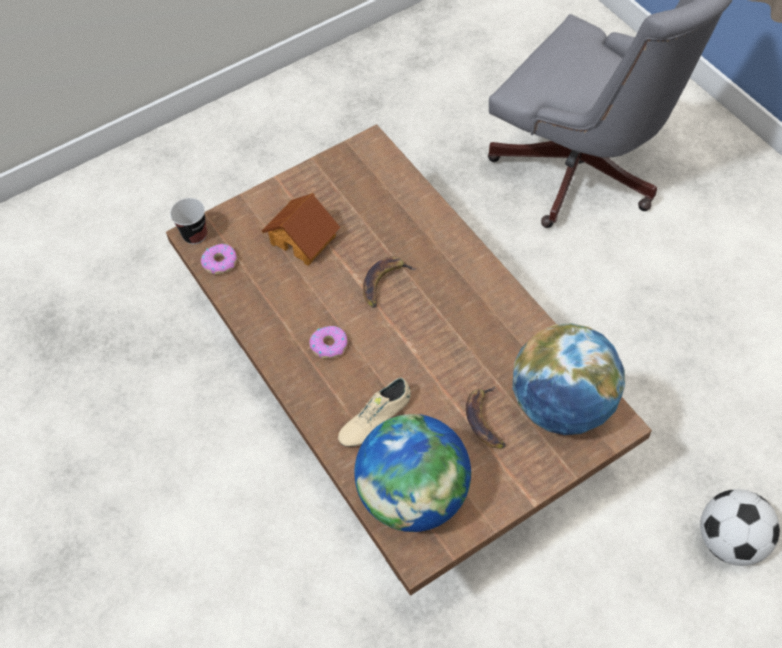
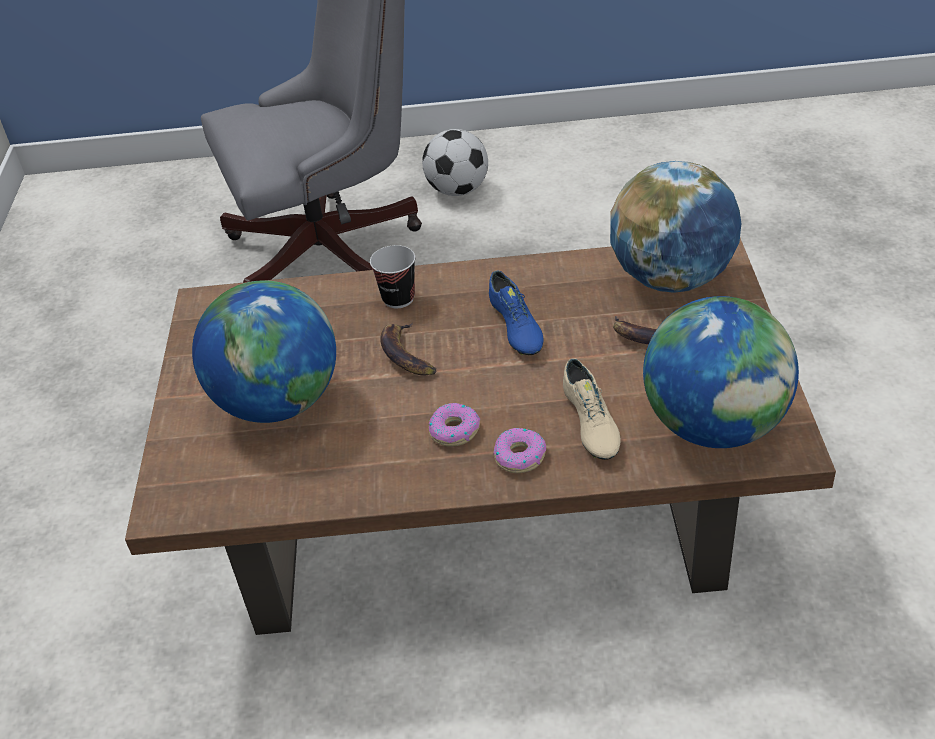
camera: 60 degrees left, 15 degrees down
cup [170,198,207,244] -> cup moved to [370,245,415,308]
donut [201,244,237,274] -> donut moved to [493,428,546,473]
toy house [262,193,340,266] -> globe [192,280,336,423]
football [700,489,780,566] -> football moved to [422,129,488,196]
none -> blue shoe [489,270,543,355]

